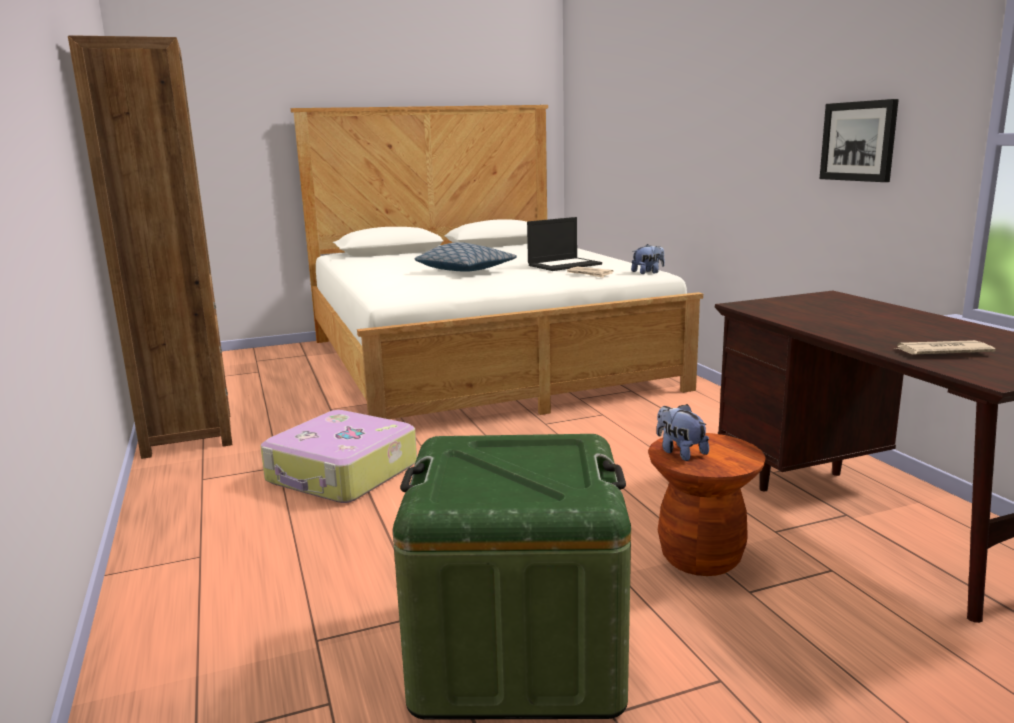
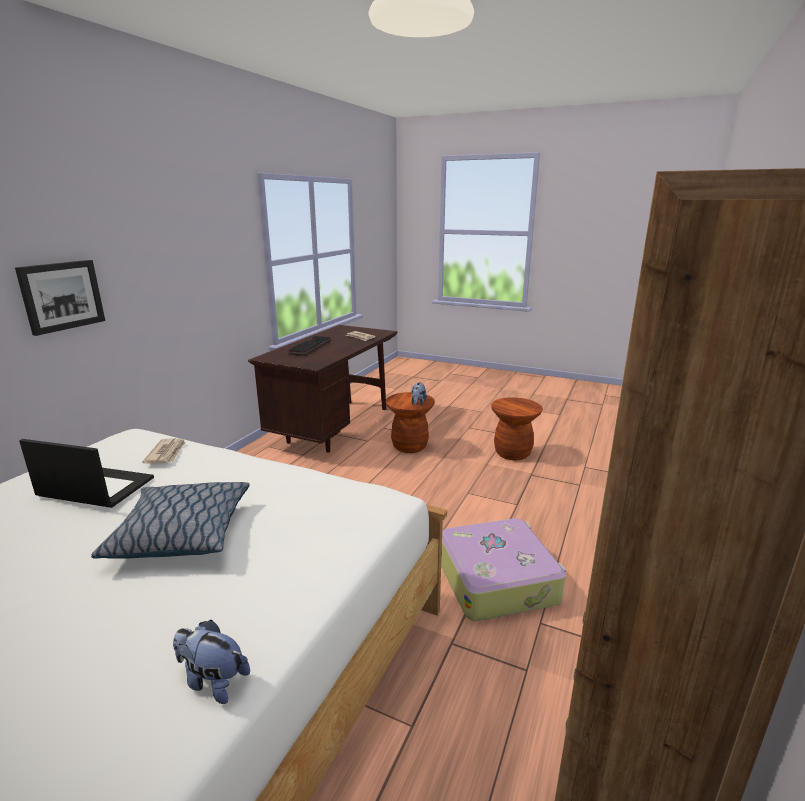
camera: 135 degrees left, 5 degrees up
green storage box [393,434,631,720] -> brown stool [491,397,543,460]
plush toy [631,244,665,274] -> plush toy moved to [173,620,250,704]
picture [820,99,899,182] -> picture moved to [15,260,105,336]
none -> keyboard [288,336,331,356]

